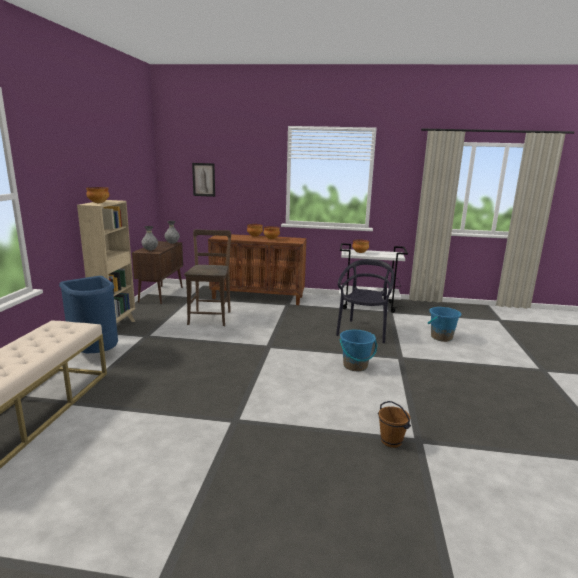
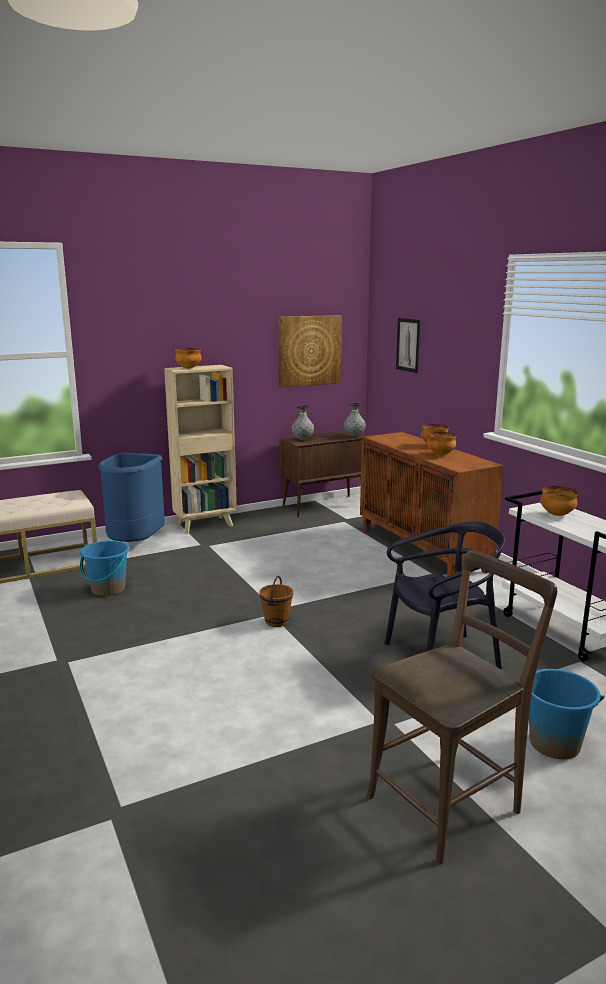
camera: 55 degrees right, 0 degrees up
brown chair [184,229,231,326] -> brown chair moved to [367,550,557,864]
blue bucket [339,330,377,371] -> blue bucket moved to [80,540,130,596]
brown bucket [378,401,411,448] -> brown bucket moved to [259,576,293,627]
none -> picture [279,315,342,388]

